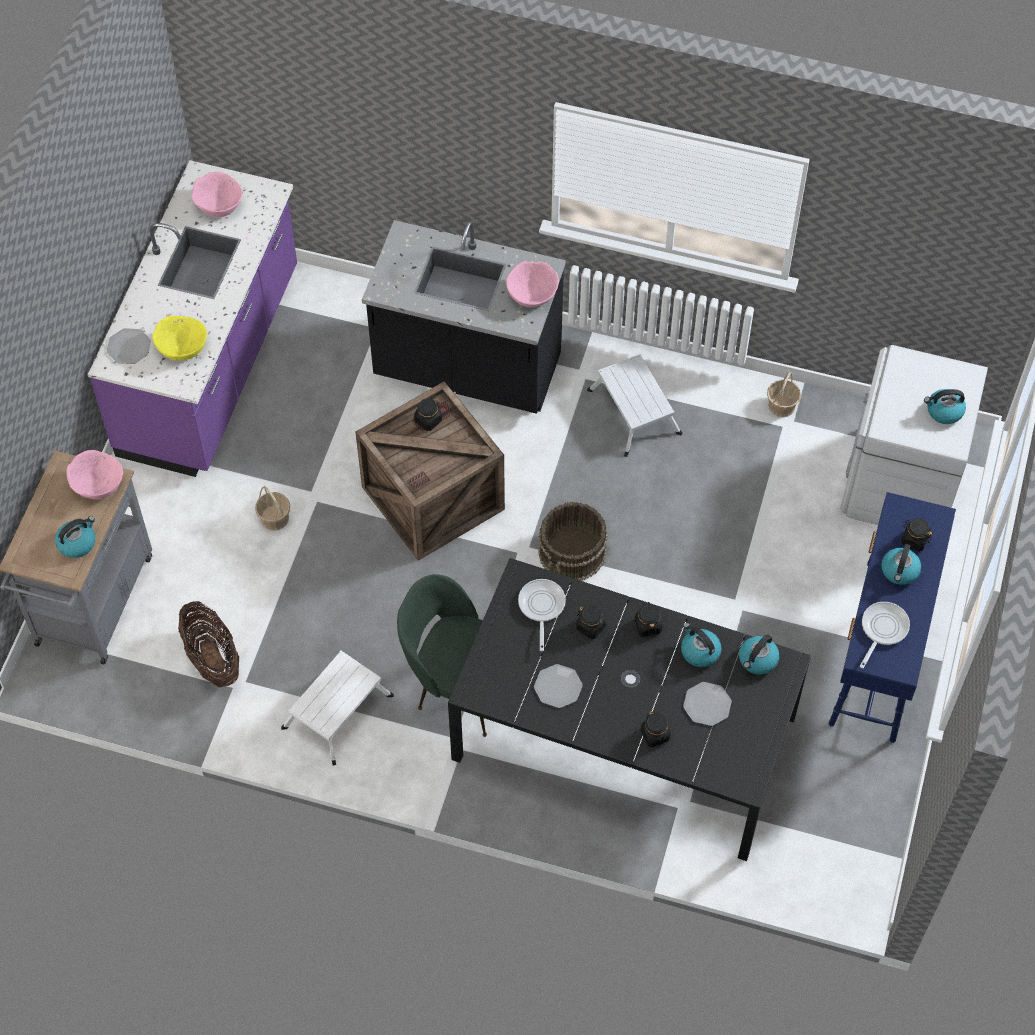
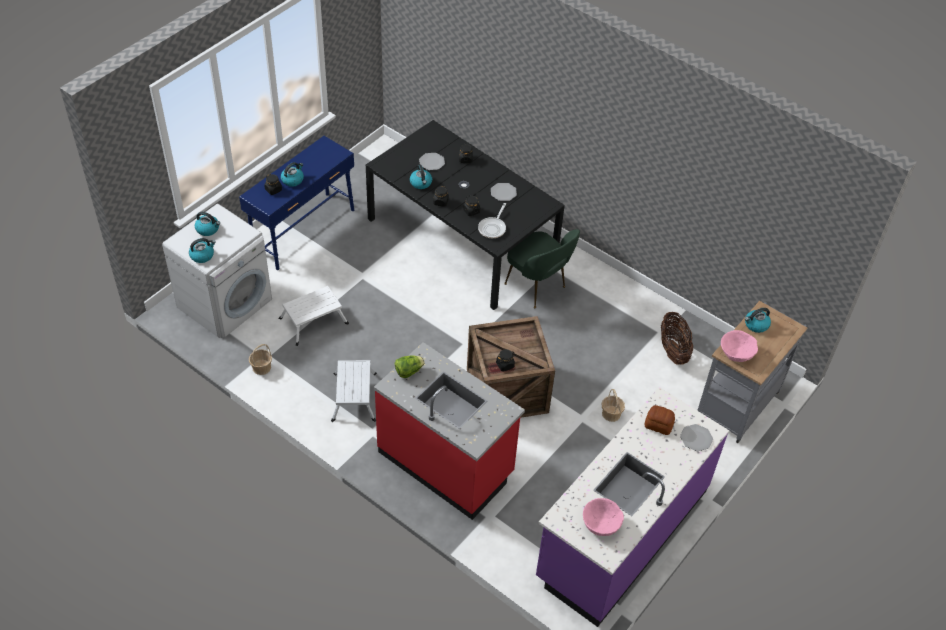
camera: 160 degrees left, 10 degrees down
yellow bowl [152,316,207,360] -> bread [644,405,675,435]
white step ladder [281,650,394,765] -> white step ladder moved to [279,286,349,346]
black counter [362,220,566,414] -> red counter [374,342,525,520]
pink bowl [506,261,559,307] -> lettuce [395,355,425,378]
brown bucket [538,501,608,580] -> none
kettle [739,634,779,674] -> kettle moved to [189,238,216,263]
frying pan [860,602,910,669] -> none

